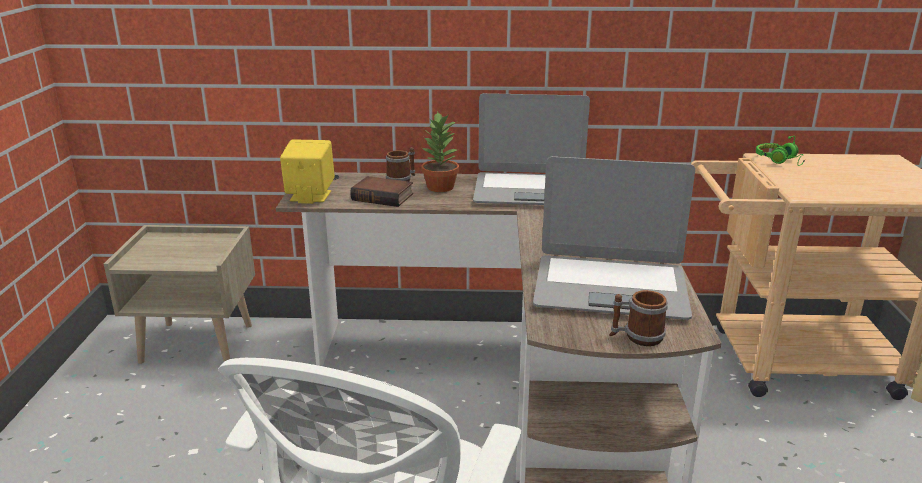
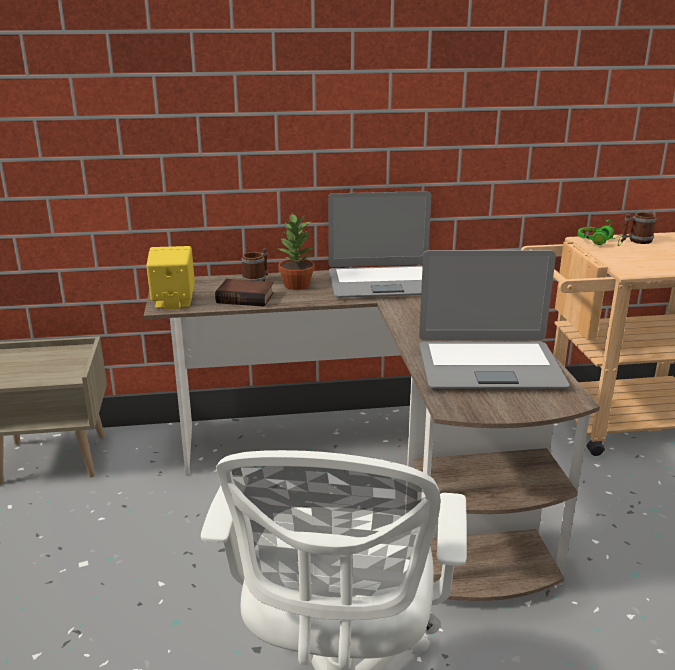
camera: 10 degrees left, 0 degrees up
mug [609,290,668,346] -> mug moved to [621,212,656,244]

